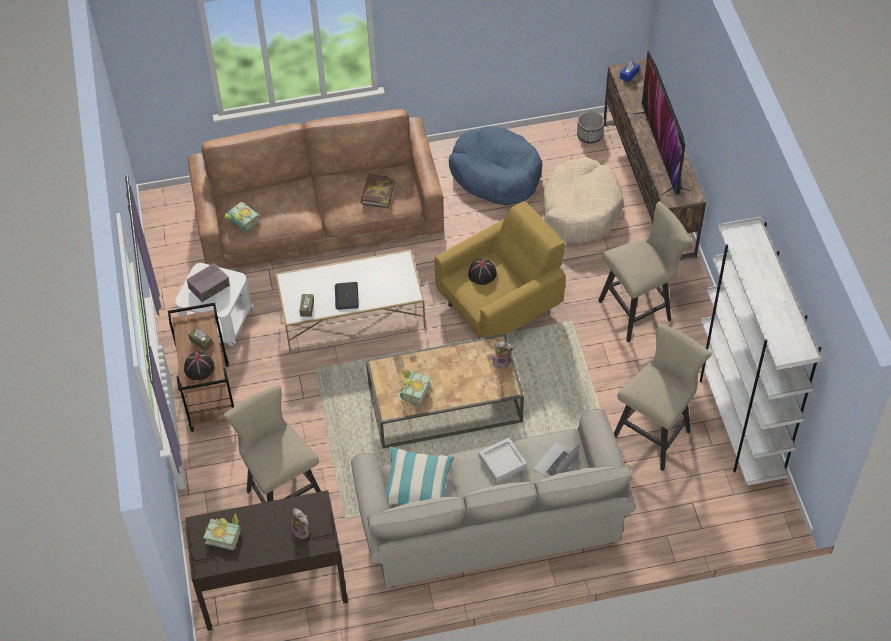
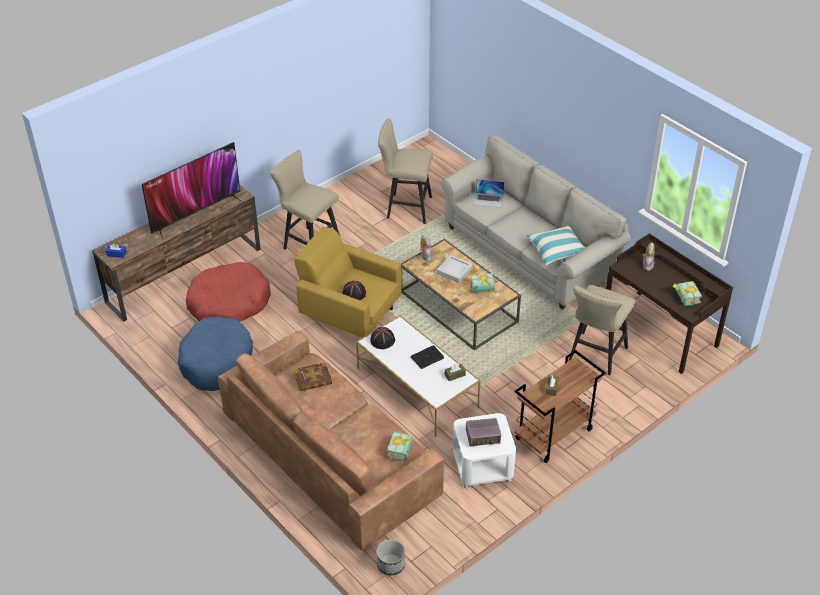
camera: 120 degrees left, 10 degrees down
black hat [184,352,214,380] -> black hat moved to [370,327,395,349]
radio [187,263,230,303] -> radio turned 150 degrees clockwise [466,418,501,447]
grey tray [479,438,527,483] -> grey tray moved to [437,255,473,283]
beige dog bed [542,157,623,244] -> red dog bed [186,262,271,322]
planter [577,111,604,144] -> planter moved to [377,540,405,575]
white bookcase [700,217,822,486] -> none

